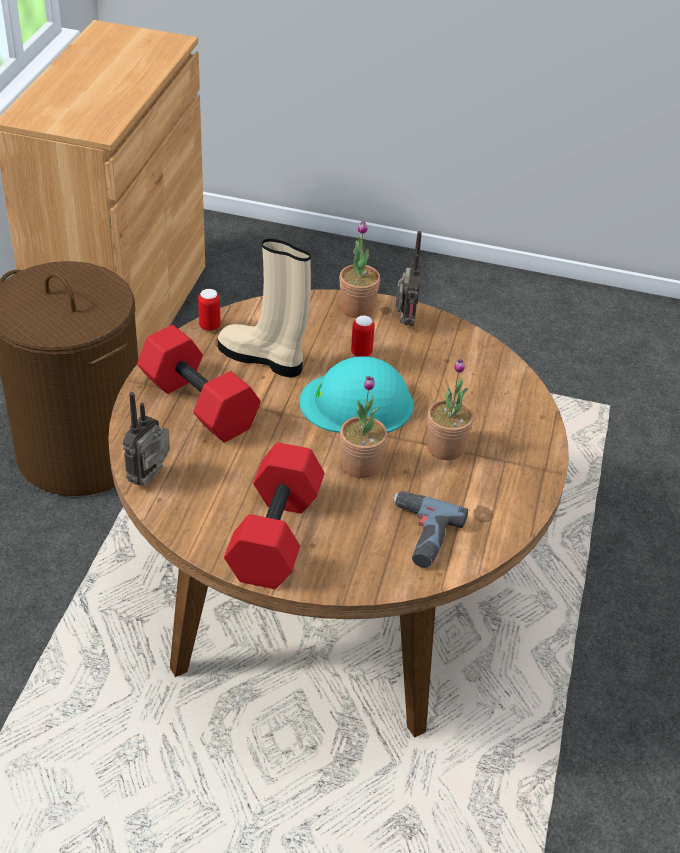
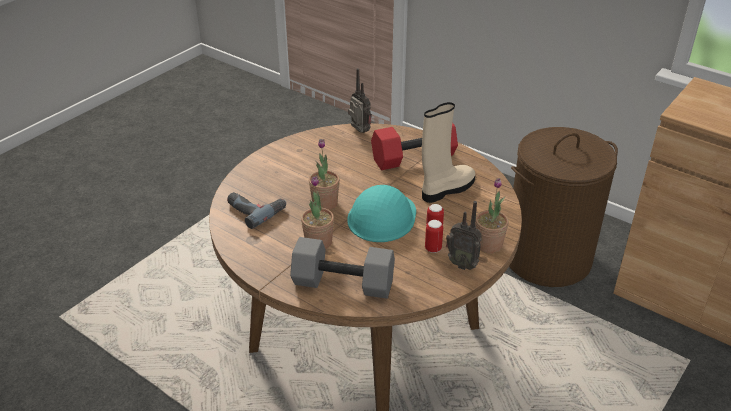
camera: 115 degrees right, 5 degrees down
can [198,289,220,331] -> can moved to [425,220,443,253]
red dumbbell [224,442,325,589] -> none
none -> grey dumbbell [290,237,395,299]

